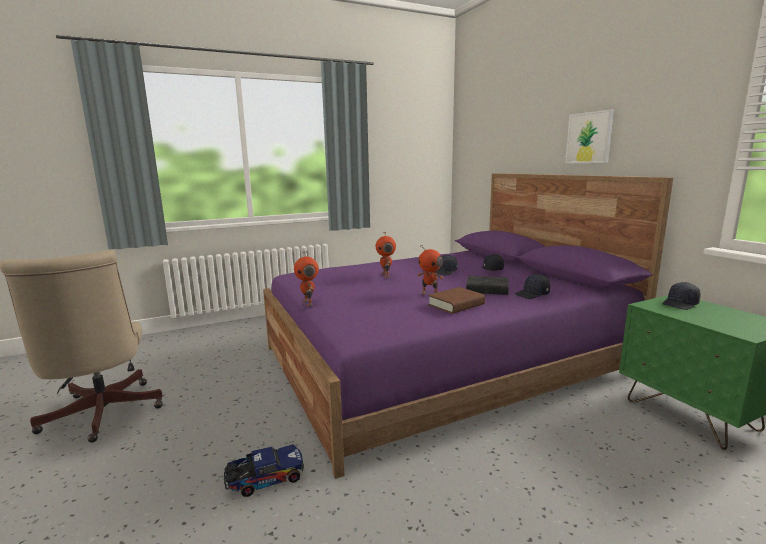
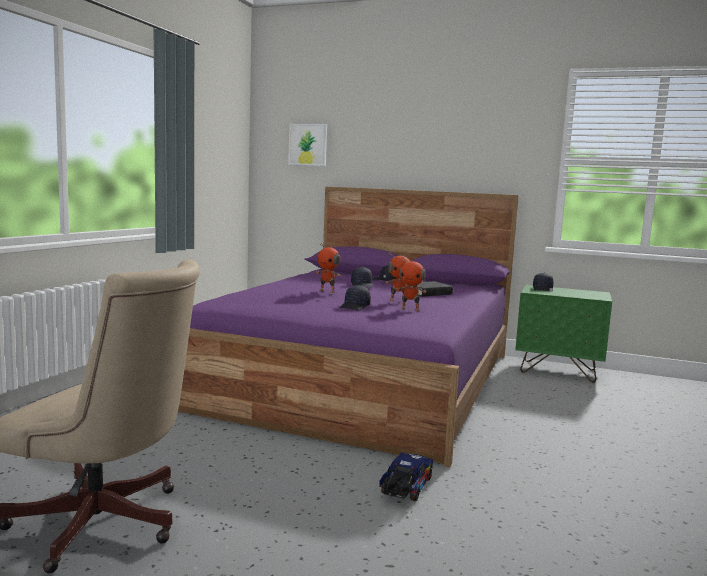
camera: 45 degrees left, 5 degrees down
toy robot [294,252,319,306] -> toy robot moved to [397,257,427,311]
brown book [428,287,485,314] -> none
black cap [514,274,550,299] -> black cap moved to [340,285,371,310]
picture [565,109,614,163] -> picture moved to [288,124,327,166]

